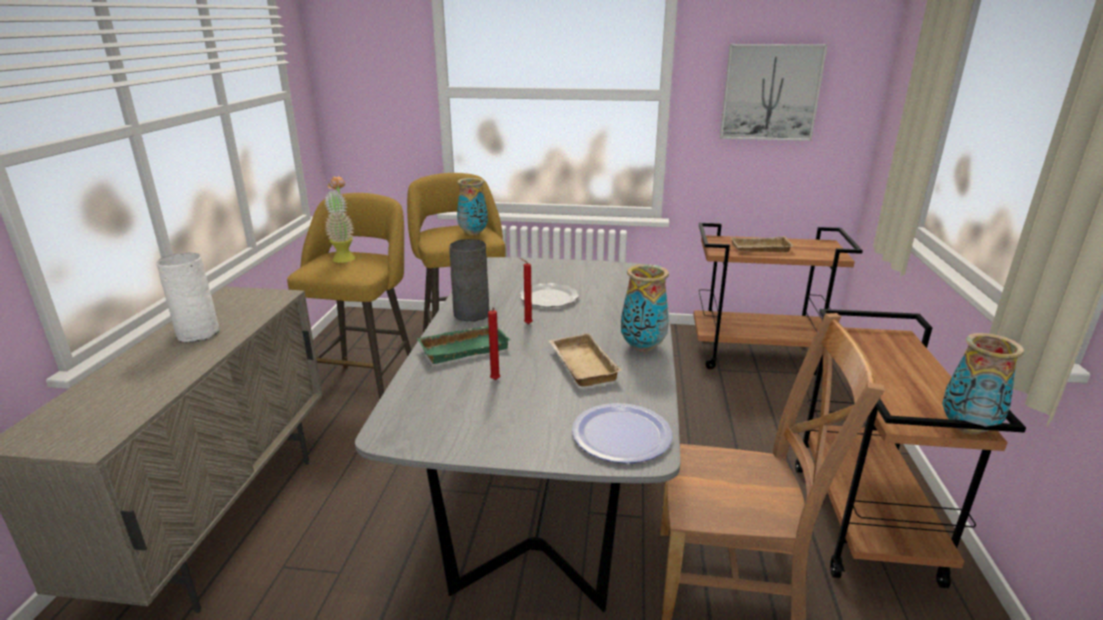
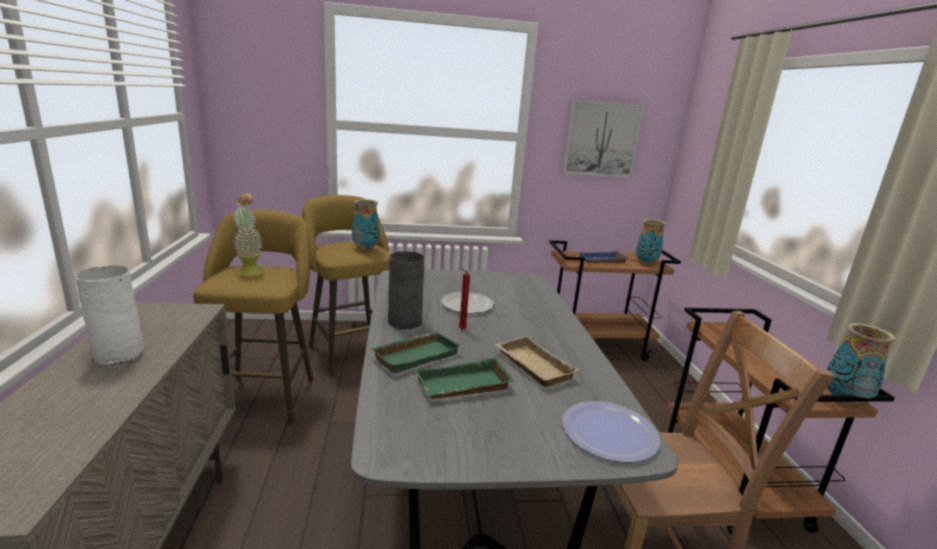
camera: 15 degrees left, 5 degrees down
red candle [488,307,500,380] -> green tray [416,357,514,399]
vase [621,264,669,352] -> vase moved to [635,219,666,265]
beige tray [731,236,793,252] -> blue tray [579,251,629,263]

